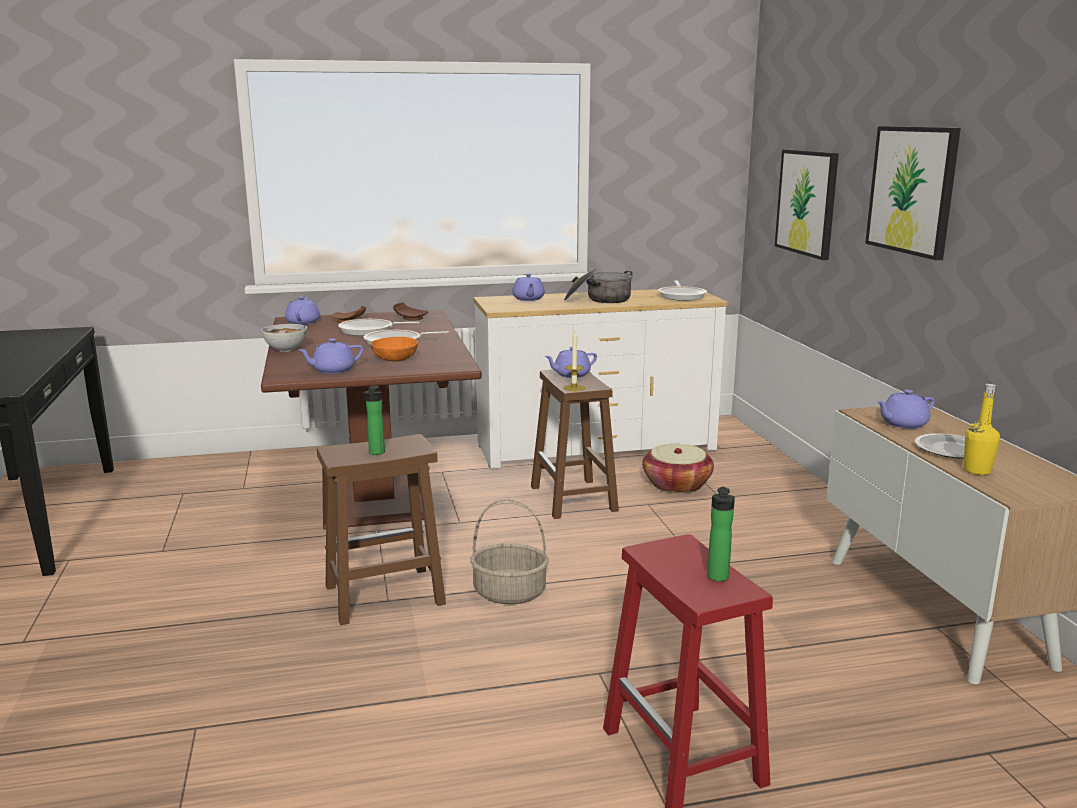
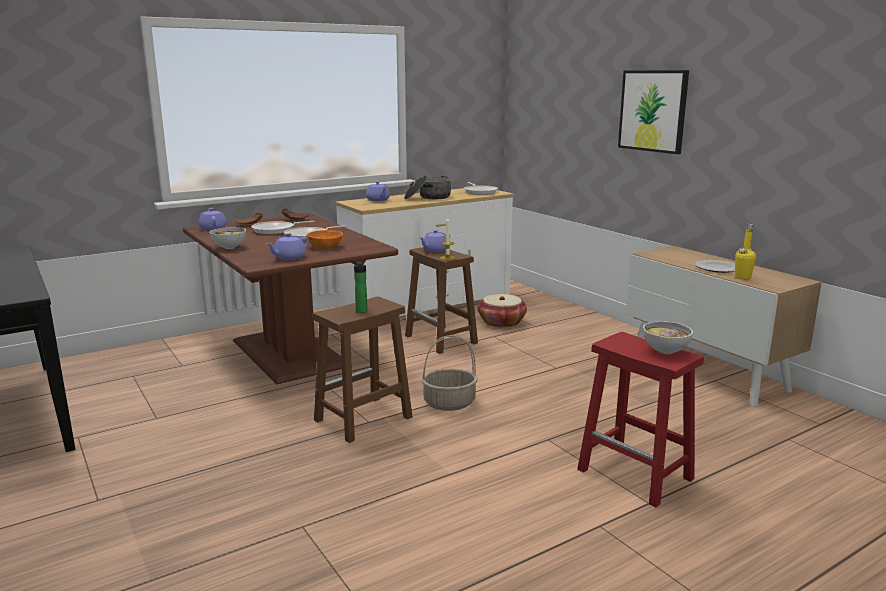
camera: 20 degrees left, 0 degrees up
bottle [707,487,735,581] -> bowl [643,321,693,354]
picture [775,150,839,260] -> none
purple teapot [877,390,934,429] -> none

